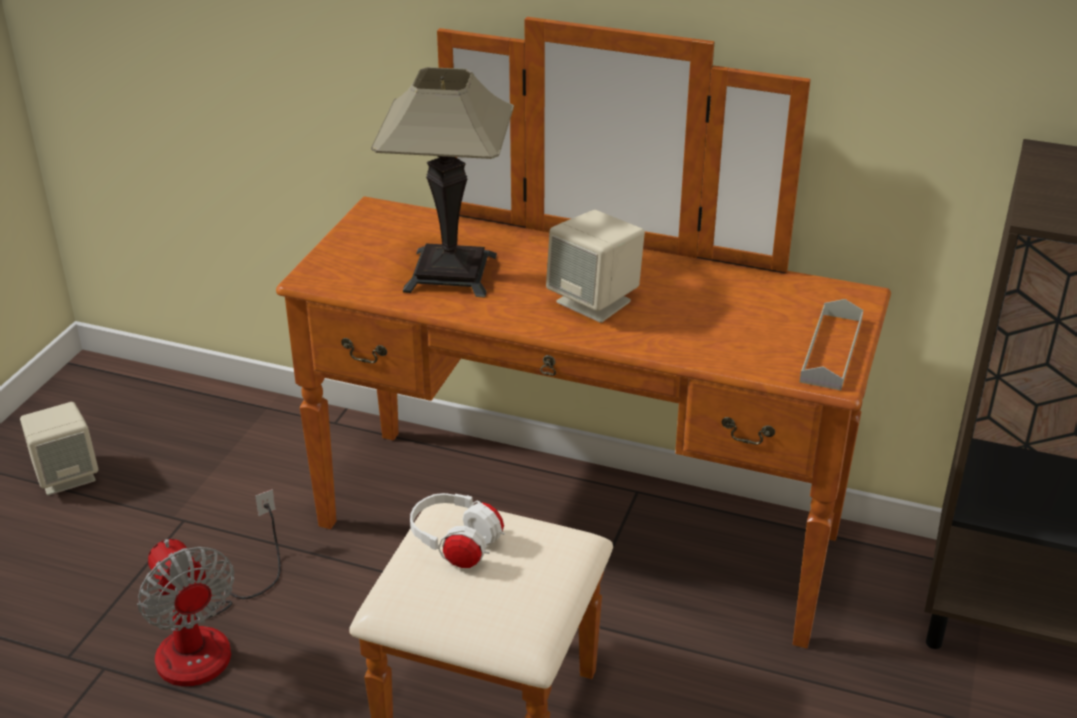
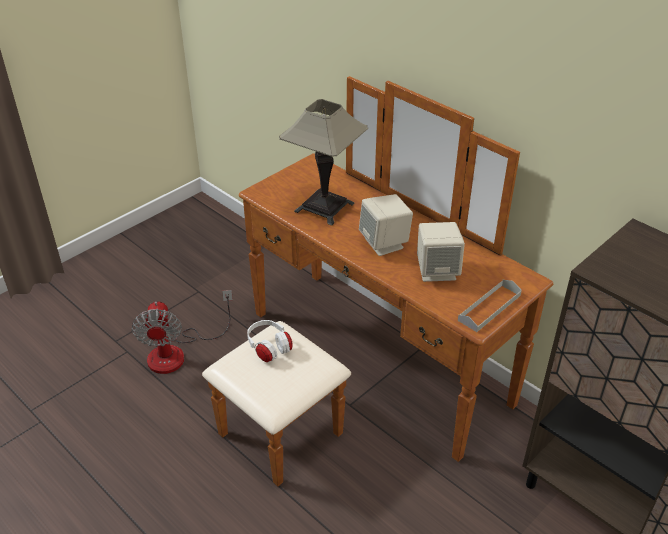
camera: 25 degrees right, 5 degrees up
beige speaker [20,402,98,496] -> beige speaker moved to [417,222,465,282]

